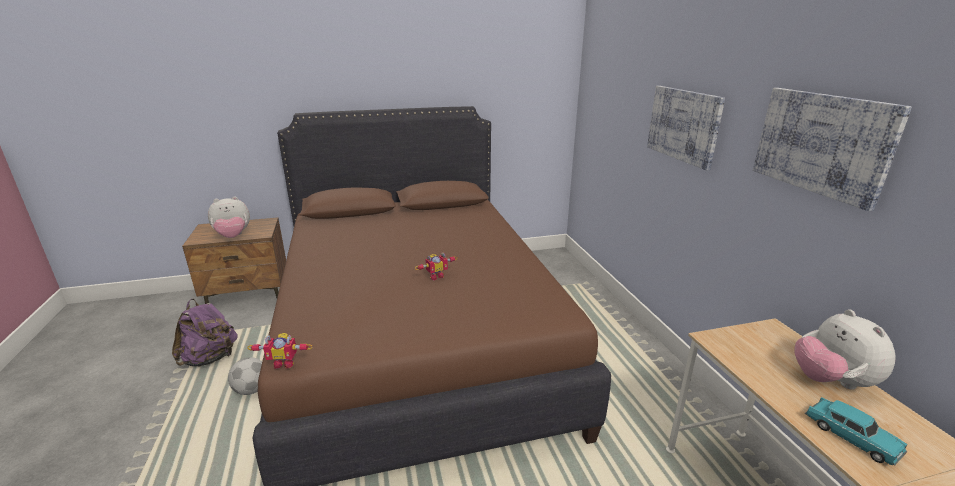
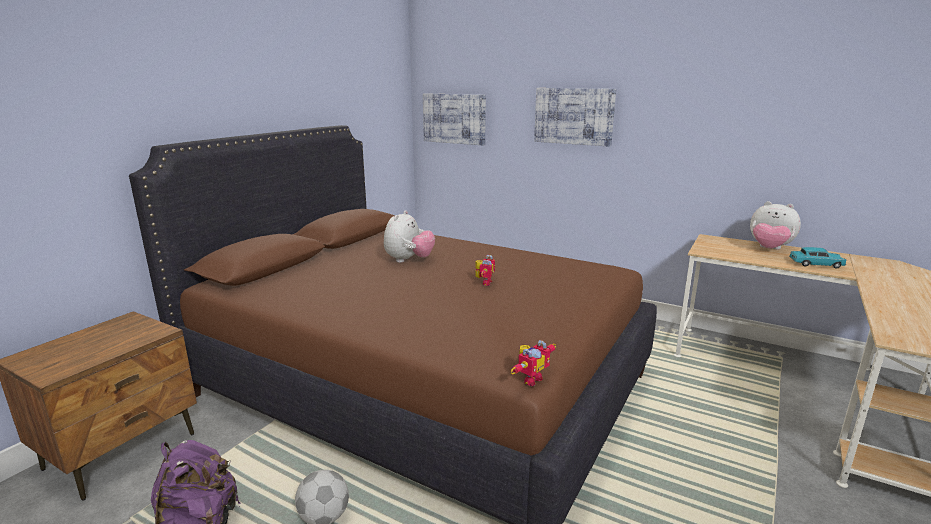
camera: 45 degrees left, 5 degrees down
plush toy [208,196,250,238] -> plush toy moved to [384,210,435,263]
picture [753,88,912,211] -> picture moved to [423,93,486,146]

